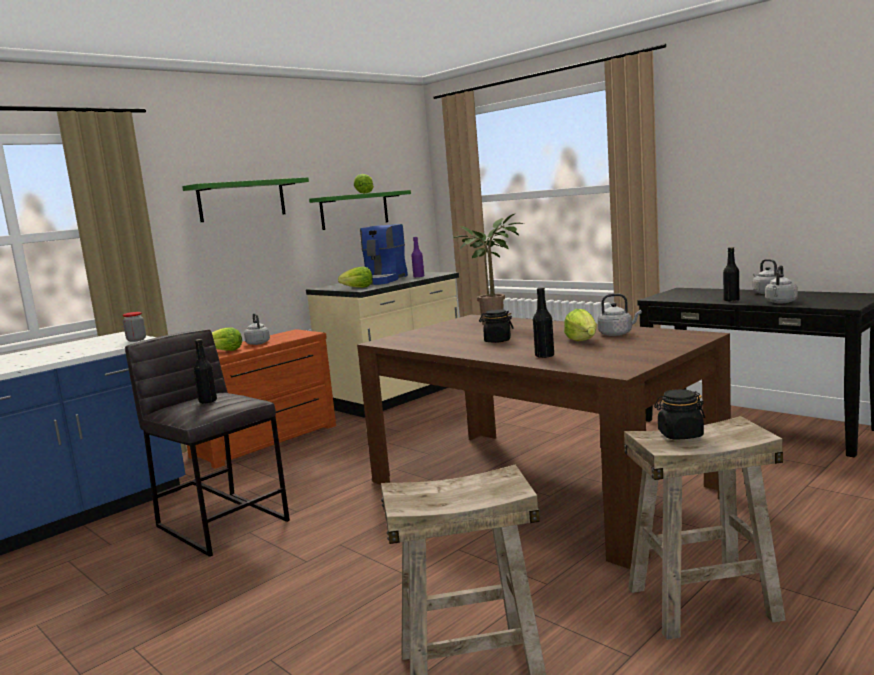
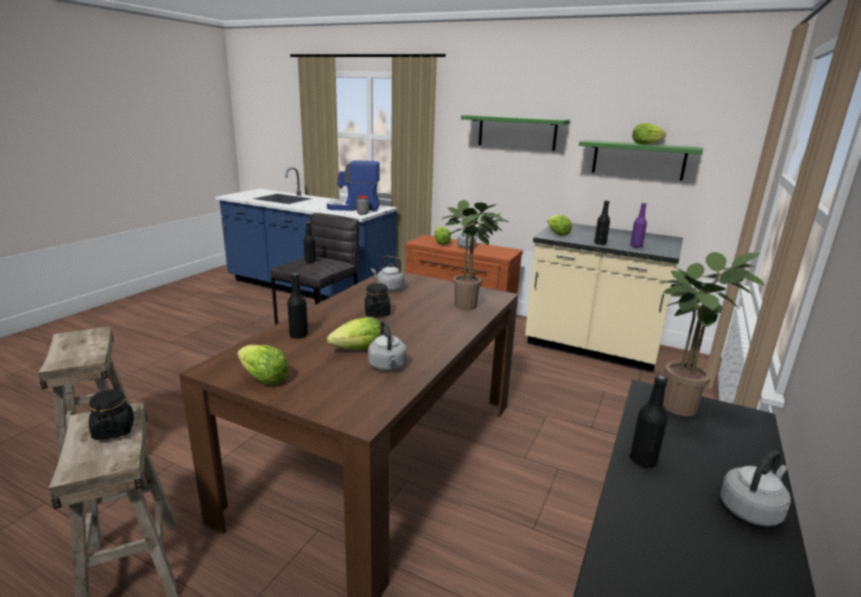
camera: 70 degrees right, 10 degrees up
coffee machine [360,224,408,285] -> coffee machine moved to [327,160,380,212]
grey kettle [765,265,798,303] -> grey kettle moved to [371,256,404,291]
none -> lettuce [237,345,289,385]
none -> black bottle [594,201,610,245]
none -> potted plant [659,252,765,416]

